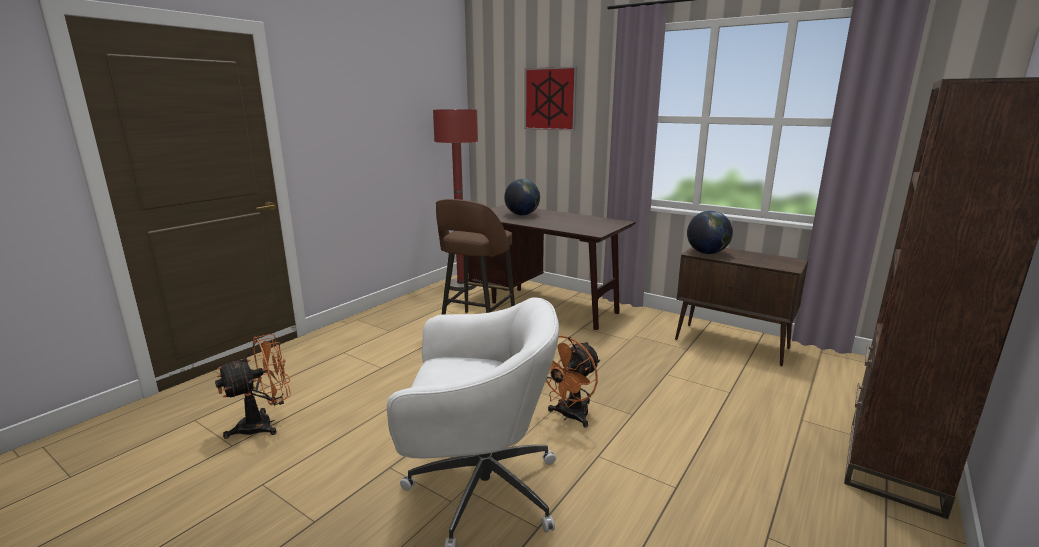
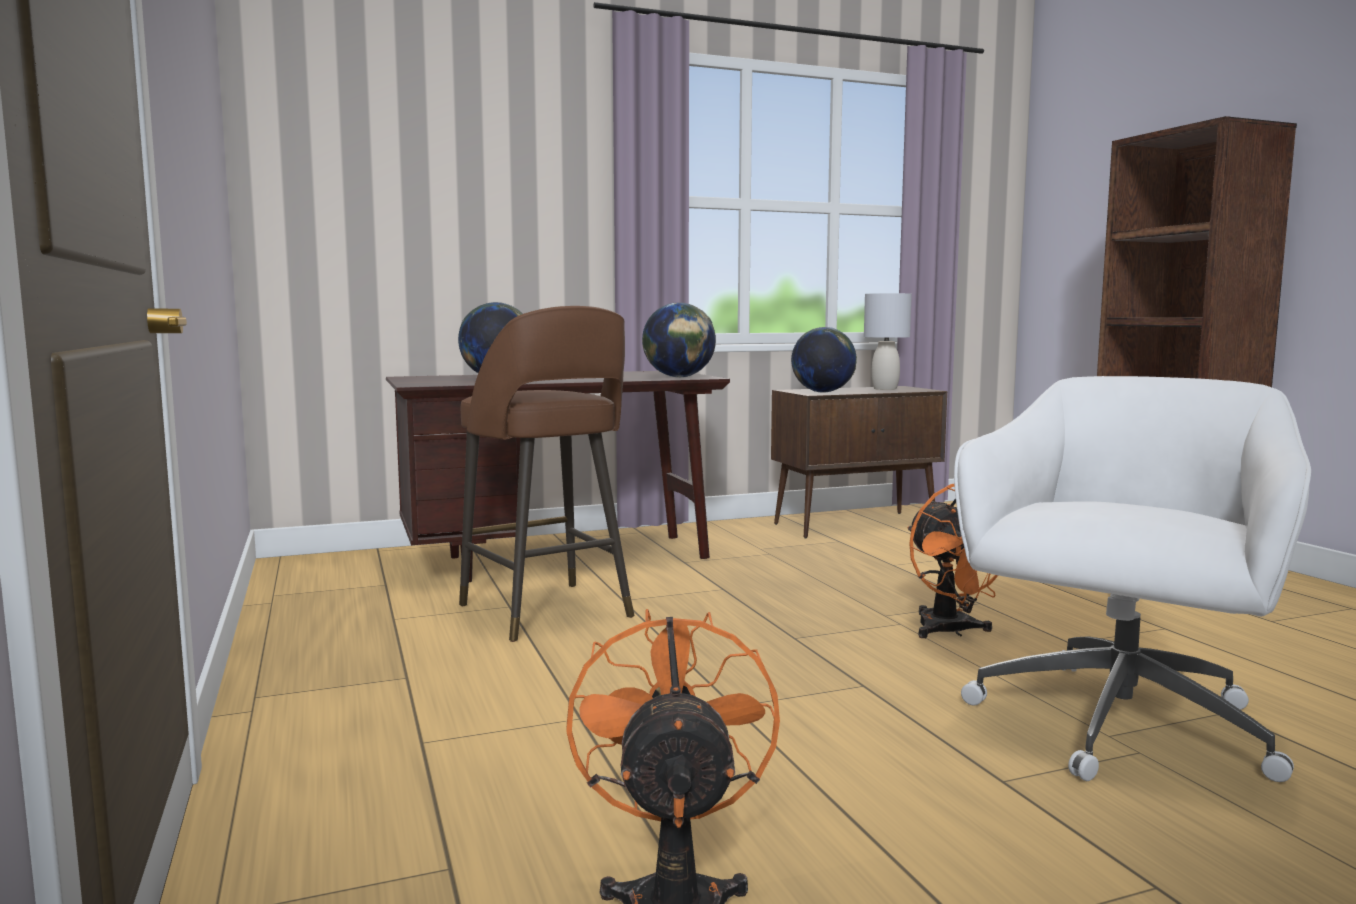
camera: 55 degrees left, 10 degrees down
red floor lamp [433,109,478,291] -> none
picture [524,66,577,131] -> none
none -> globe [642,302,716,378]
none -> grey table lamp [864,293,912,390]

